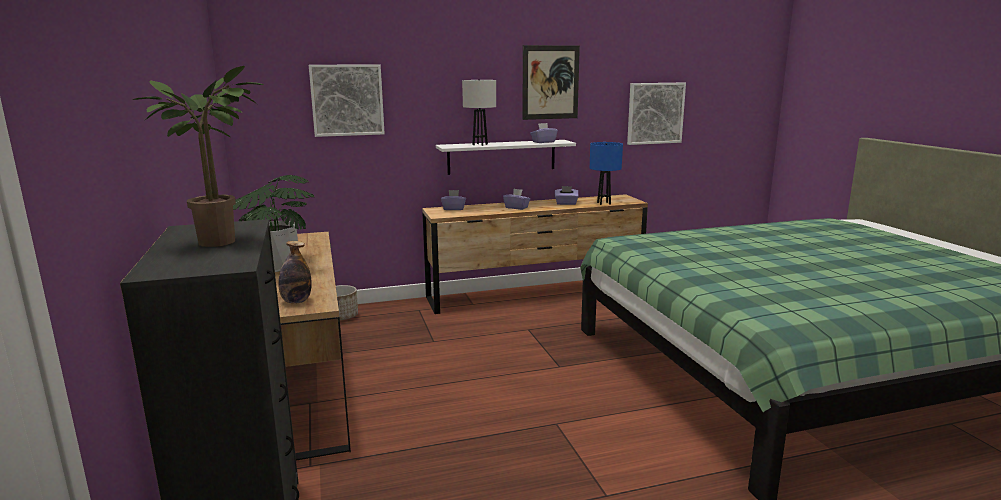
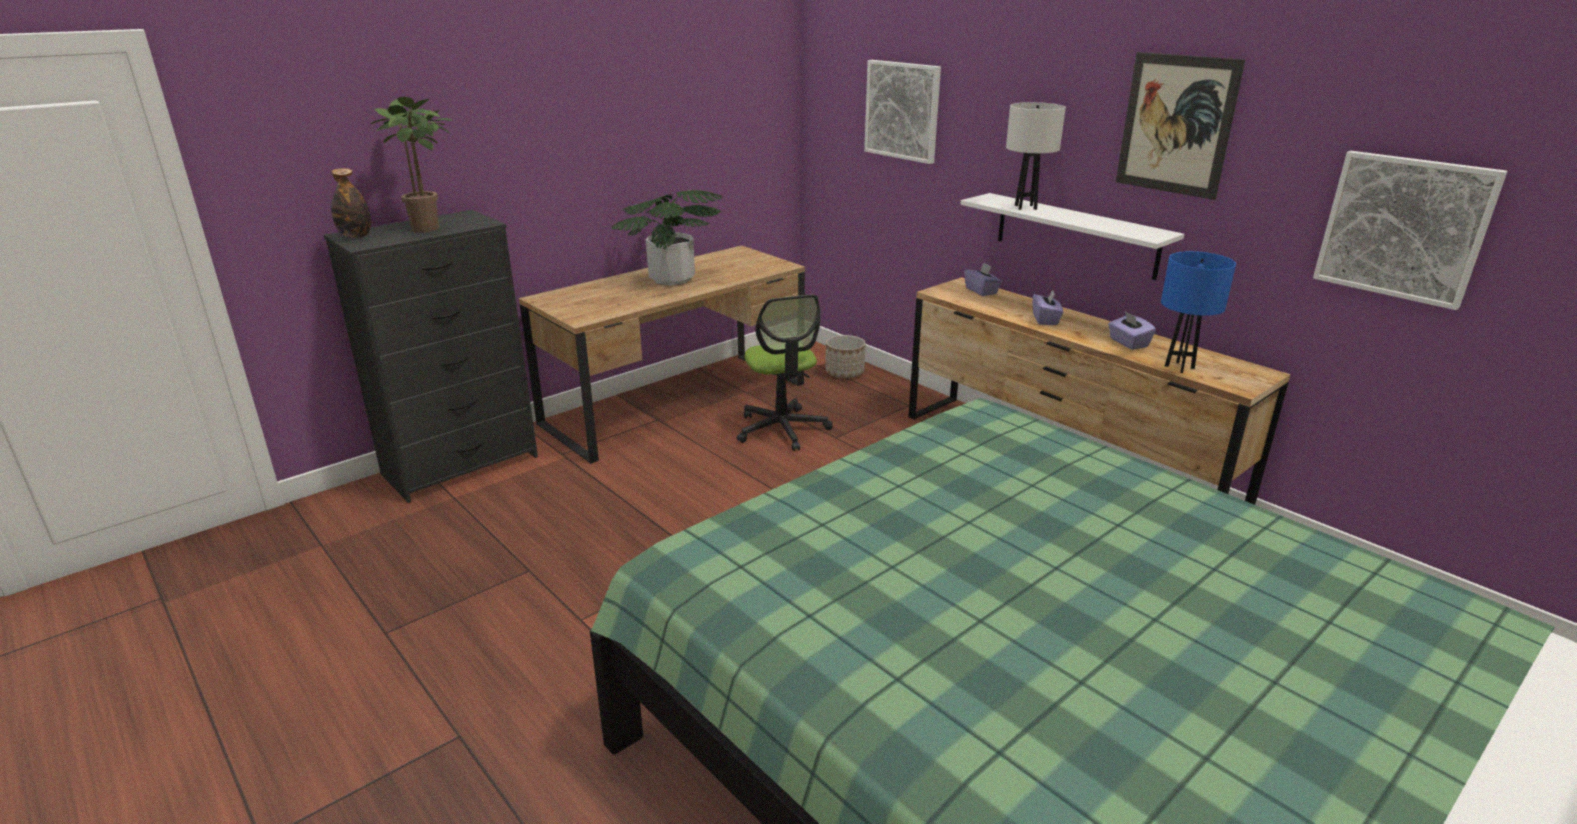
camera: 65 degrees right, 10 degrees up
bottle [278,241,312,304] -> bottle moved to [331,168,371,239]
purple tissue box [530,123,558,143] -> none
none -> office chair [737,294,833,451]

